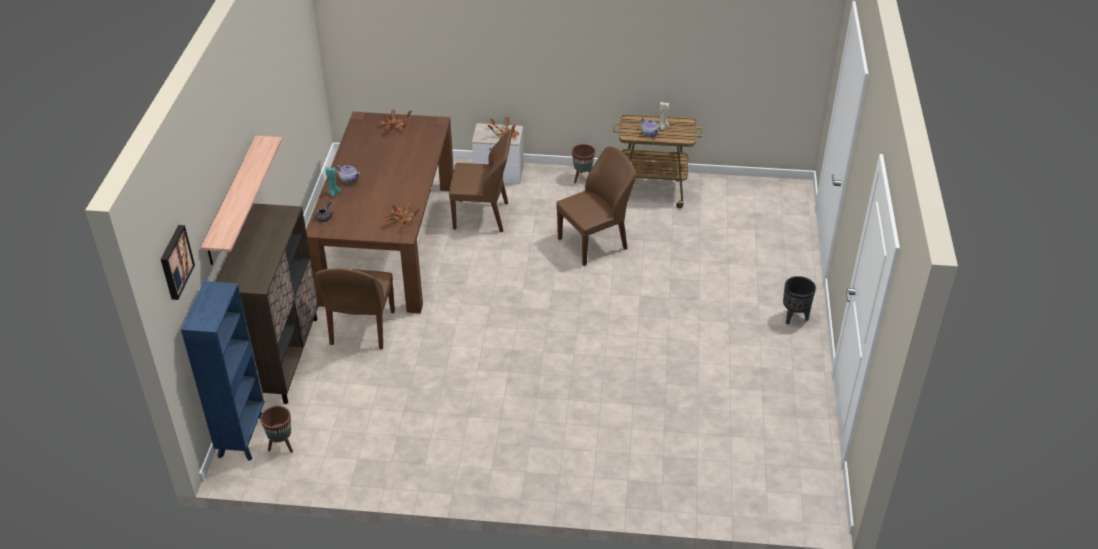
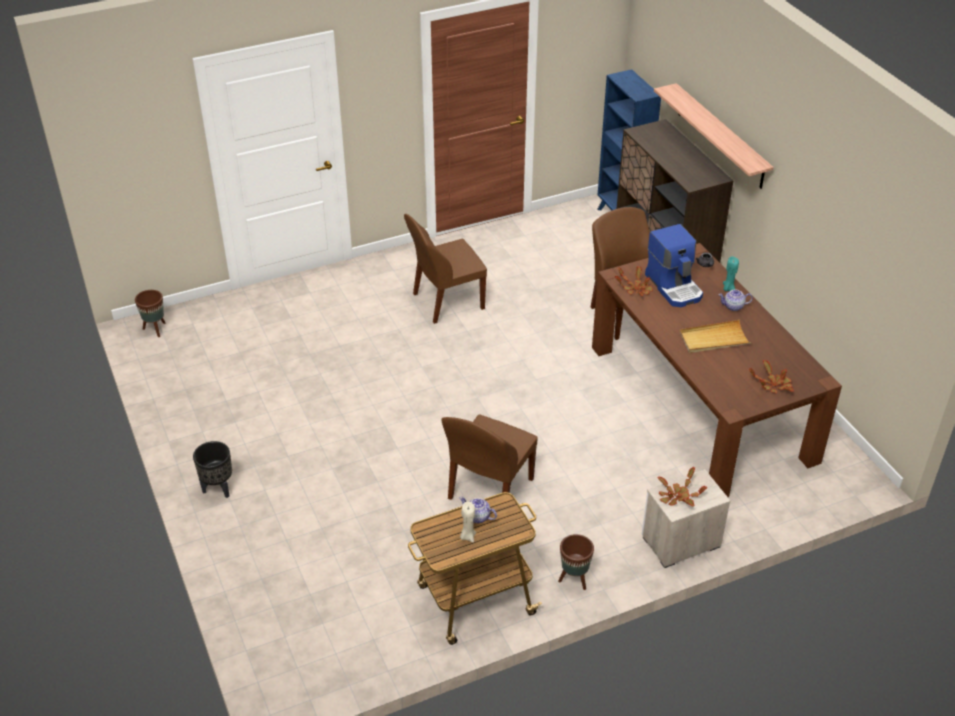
camera: 150 degrees right, 0 degrees up
picture [161,225,195,300] -> none
brown planter [260,406,293,453] -> brown planter moved to [135,290,165,337]
brown chair [449,129,512,232] -> brown chair moved to [404,214,487,324]
none -> coffee machine [645,224,703,307]
none -> beige tray [680,320,752,353]

